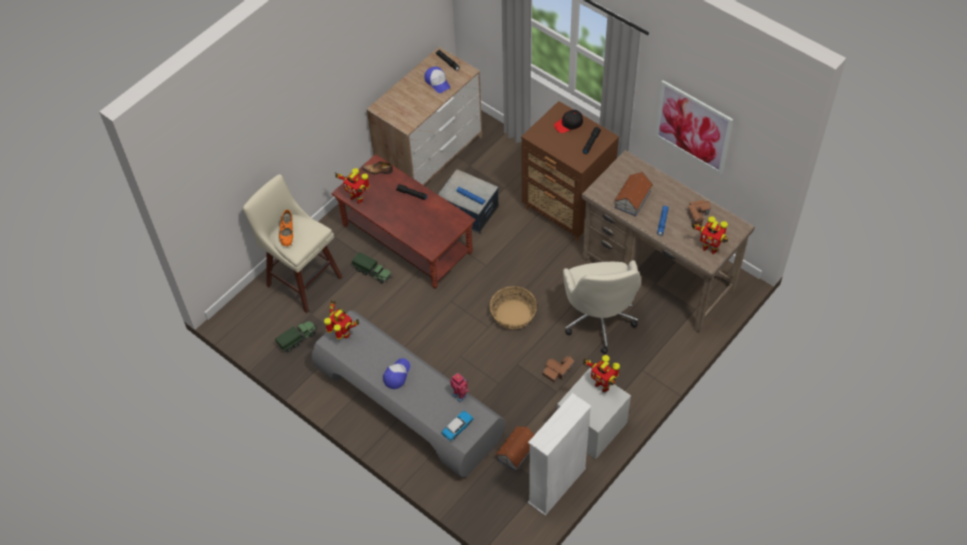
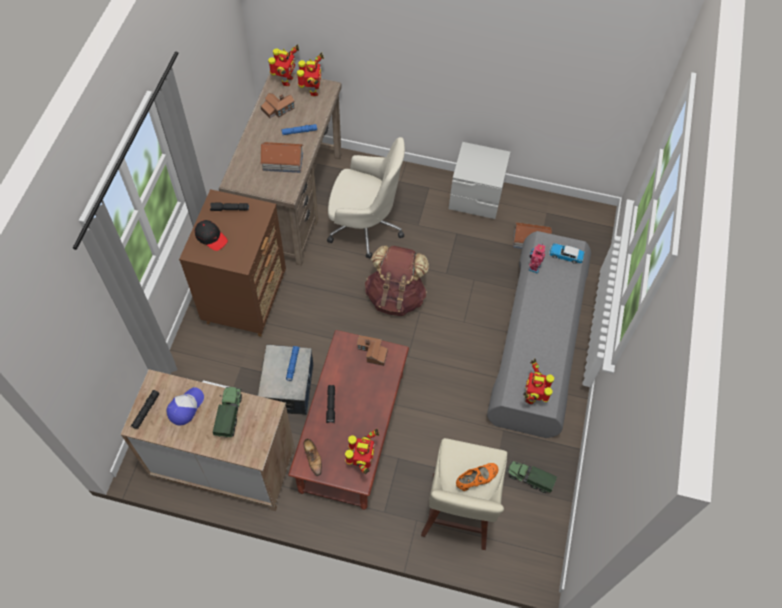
camera: 120 degrees left, 5 degrees up
toy truck [352,252,393,284] -> toy truck moved to [213,387,242,438]
cap [383,358,410,389] -> none
basket [490,286,537,330] -> brown backpack [365,246,429,316]
white bookcase [528,393,591,516] -> none
toy house [542,356,574,383] -> toy house moved to [357,335,388,366]
beige office chair [563,260,641,354] -> beige office chair turned 45 degrees clockwise [327,137,405,258]
toy robot [583,355,620,393] -> toy robot moved to [268,44,299,86]
picture [655,80,733,174] -> none

